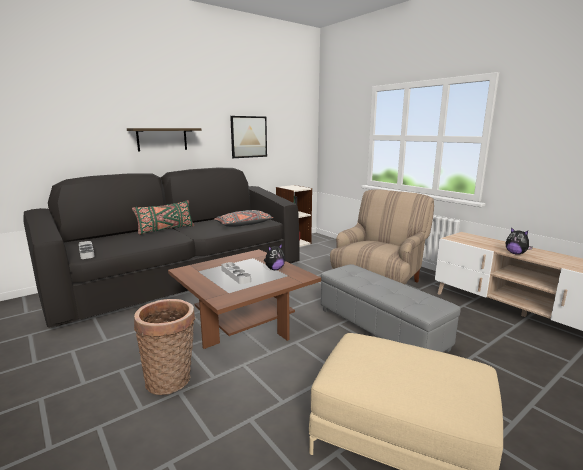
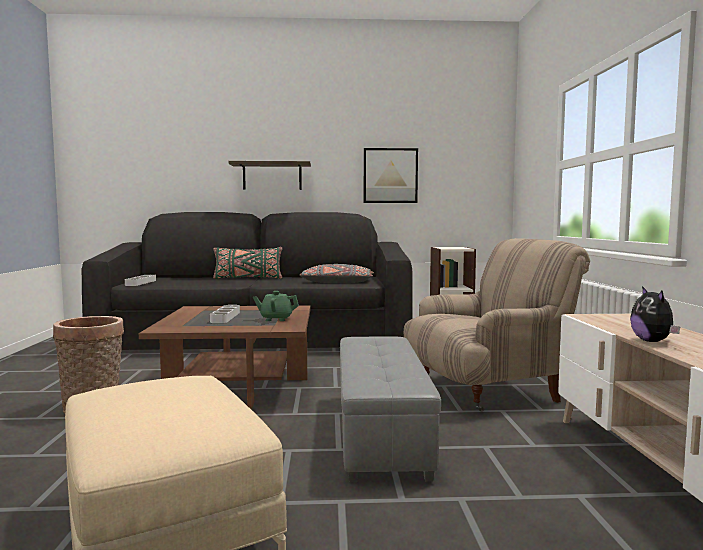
camera: 35 degrees right, 10 degrees down
plush toy [264,244,285,270] -> green teapot [253,291,299,321]

